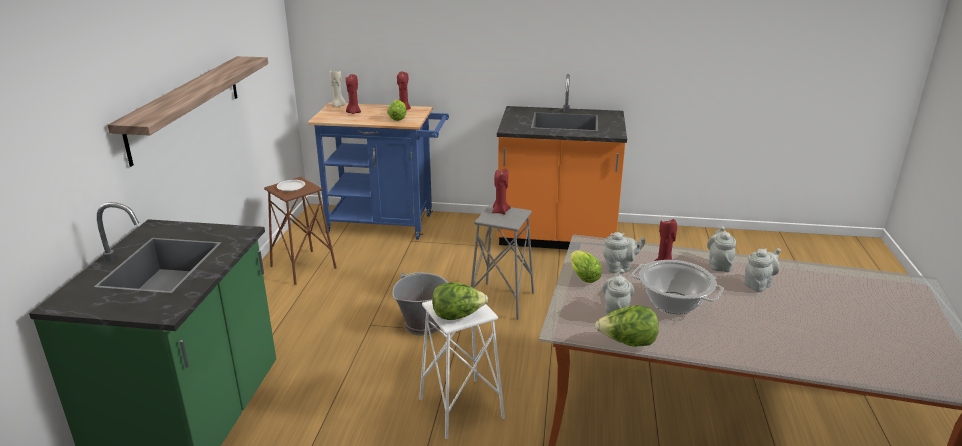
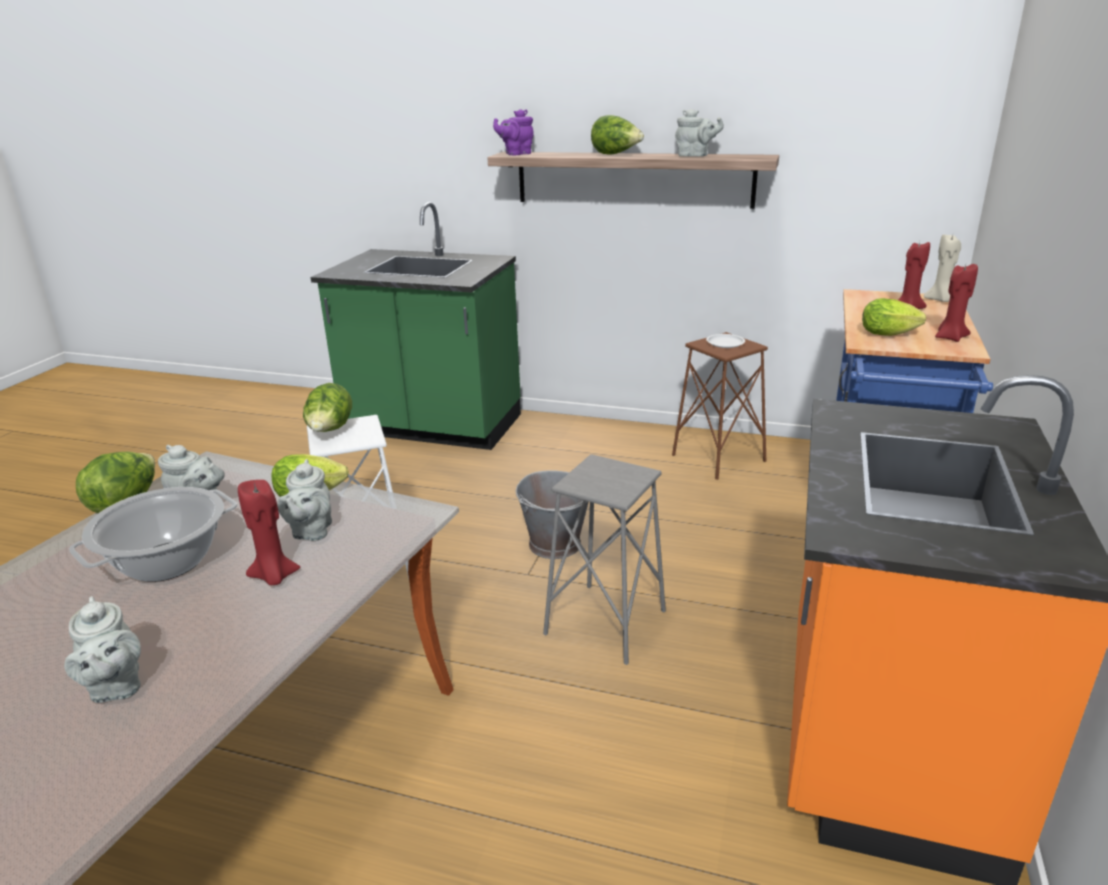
camera: 100 degrees right, 0 degrees up
red candle [492,169,511,214] -> none
grey teapot [707,226,736,272] -> grey teapot moved to [675,109,724,157]
none -> purple teapot [493,109,534,155]
none -> lettuce [591,115,644,155]

